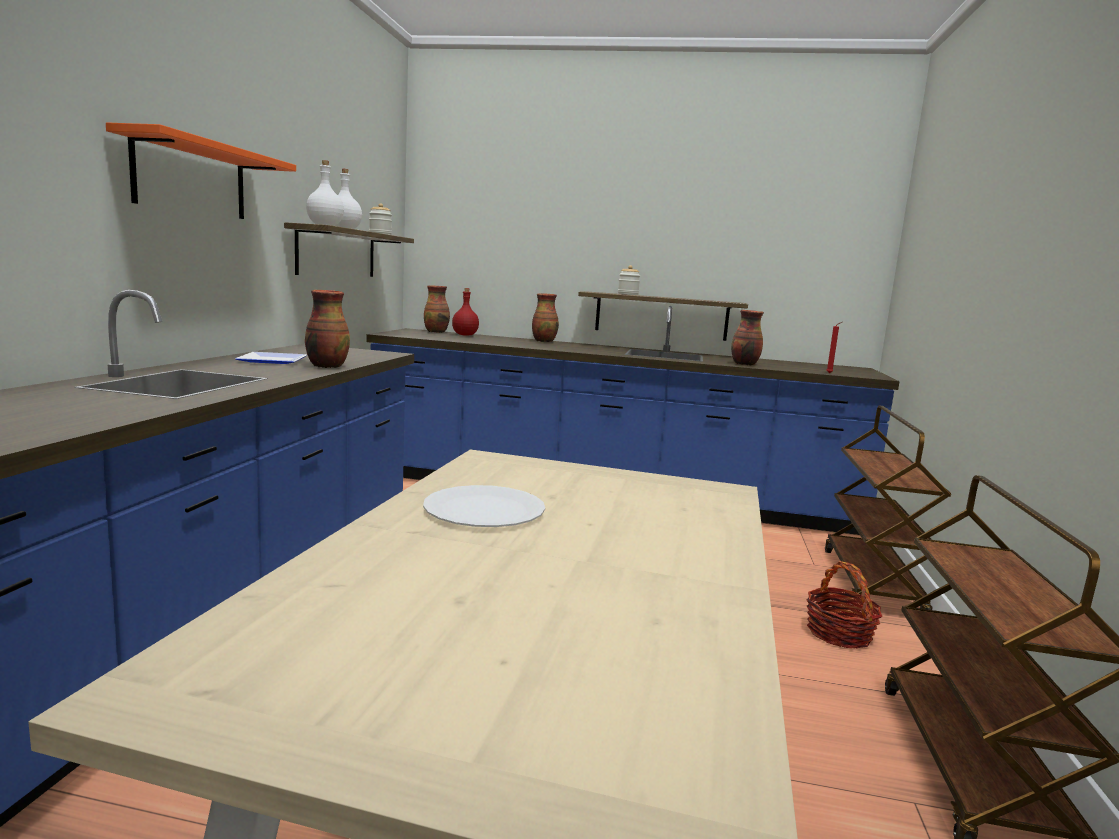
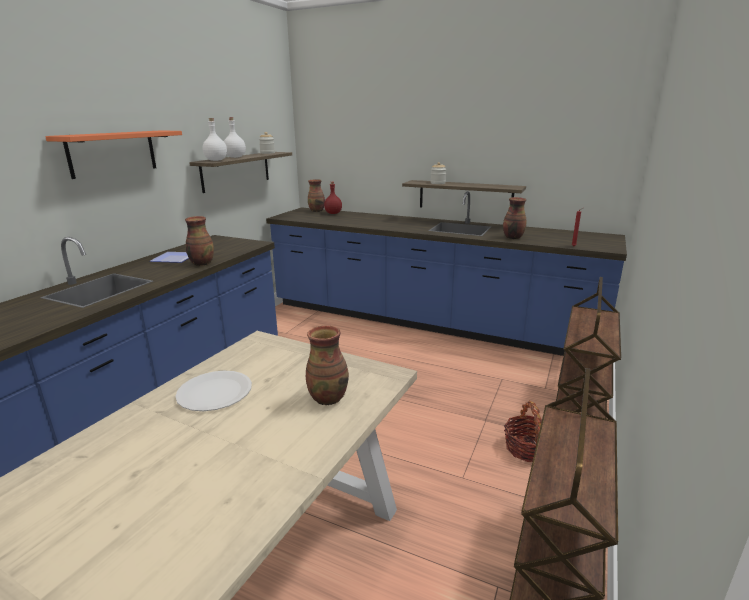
camera: 15 degrees right, 10 degrees up
vase [532,293,559,342] -> vase moved to [306,325,349,405]

